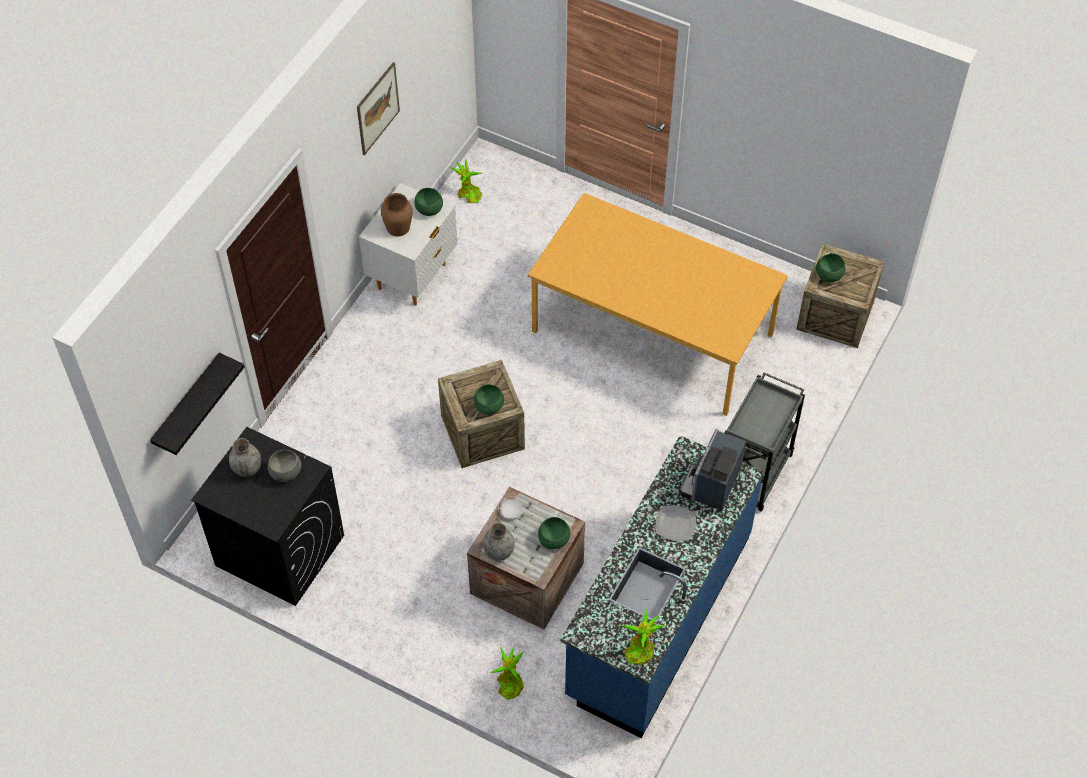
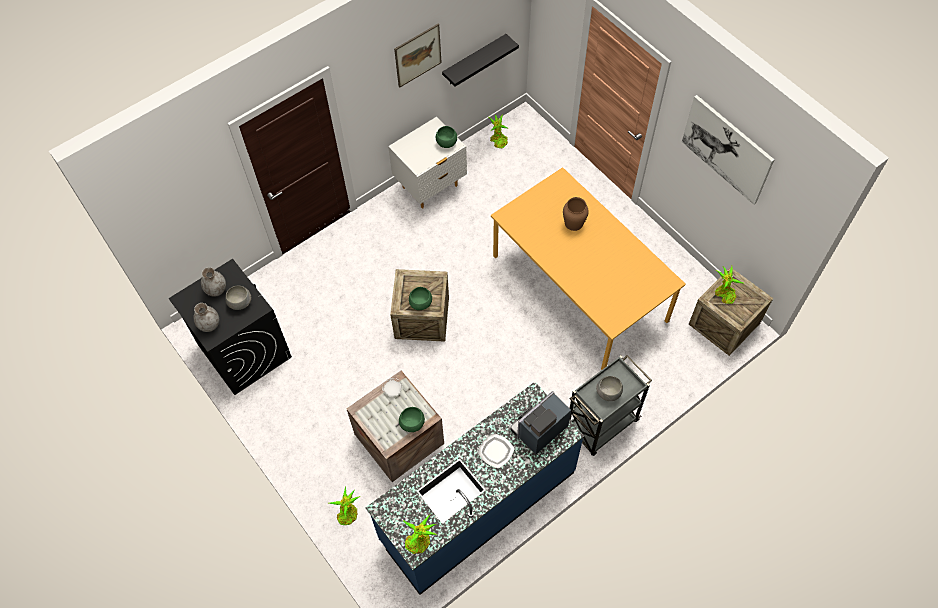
camera: 25 degrees right, 5 degrees up
black shelf [150,353,244,455] -> black shelf moved to [442,34,519,87]
brown vase [381,193,413,237] -> brown vase moved to [563,197,589,231]
grey vase [483,523,515,561] -> grey vase moved to [193,303,219,332]
green bowl [816,254,845,282] -> potted plant [715,266,743,304]
none -> grey bowl [596,376,623,401]
none -> picture [682,95,774,205]

